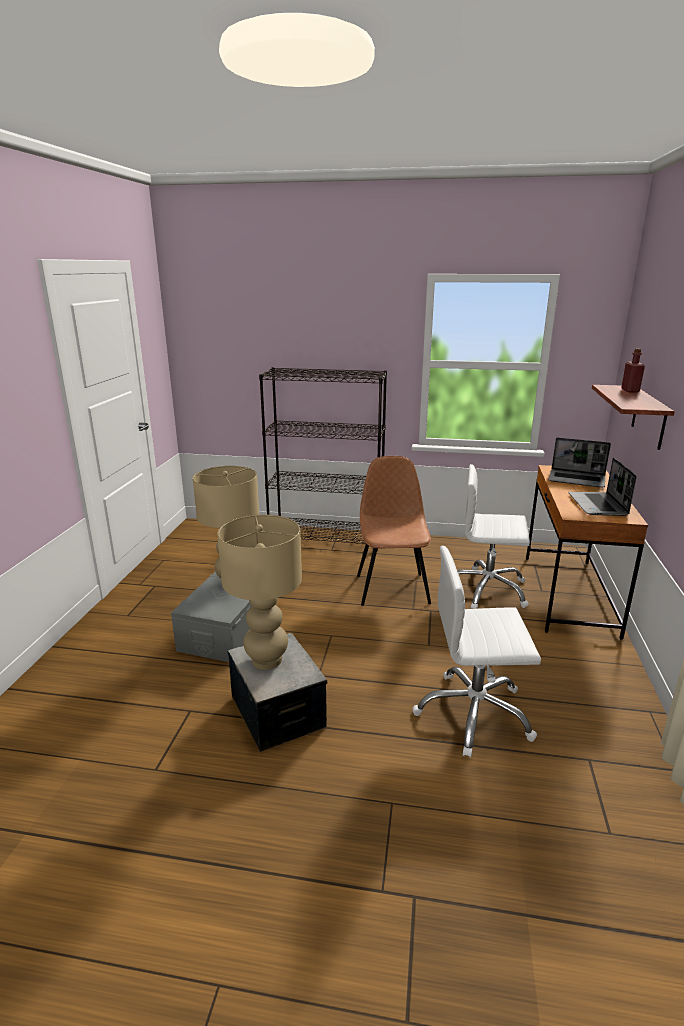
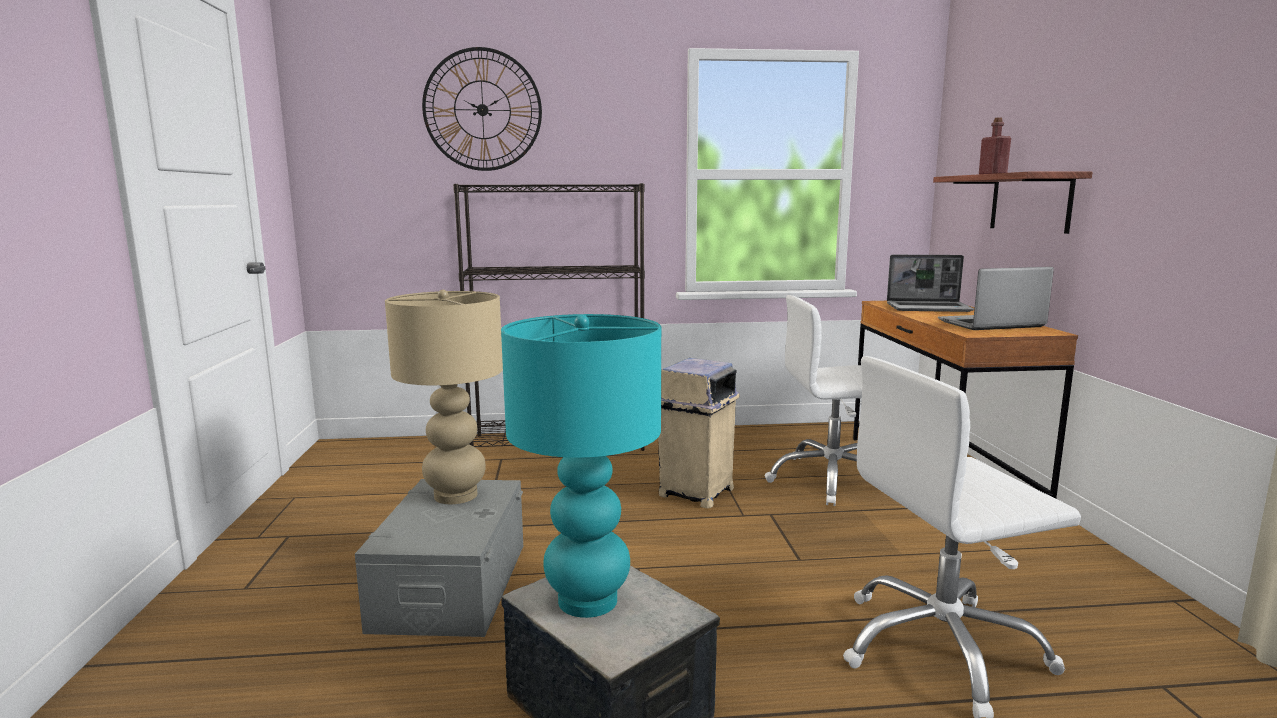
camera: 15 degrees left, 10 degrees down
beige table lamp [217,514,302,670] -> turquoise table lamp [501,314,661,618]
brown chair [357,456,431,606] -> beige trash can [658,358,740,508]
laptop [568,458,637,516] -> laptop turned 90 degrees clockwise [938,267,1054,330]
none -> wall clock [422,47,542,171]

